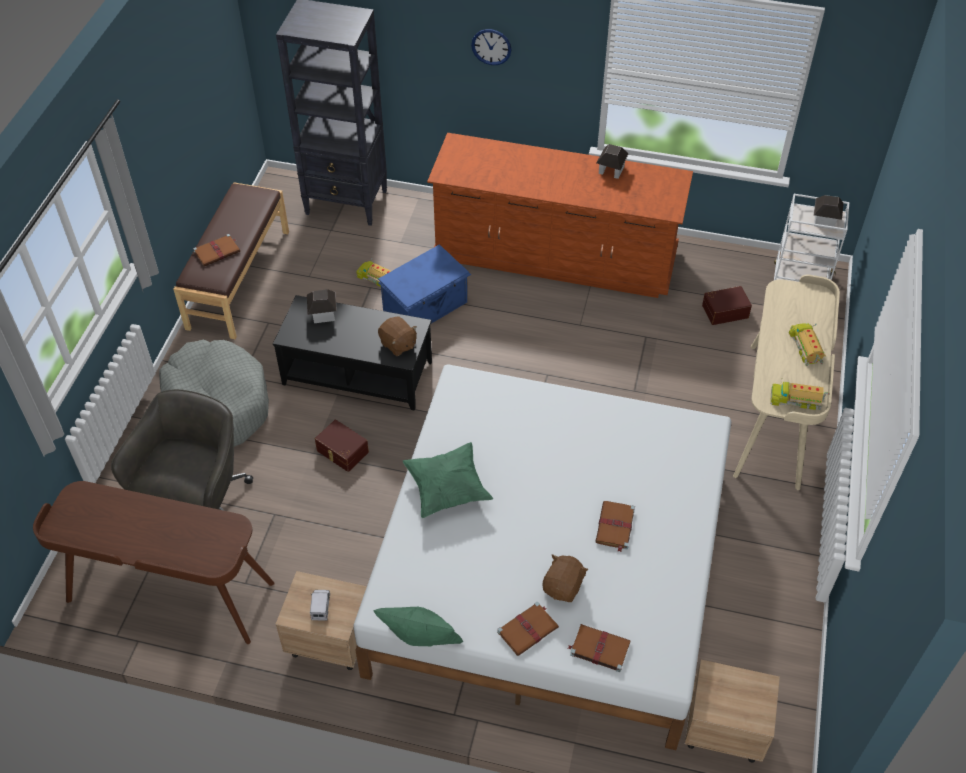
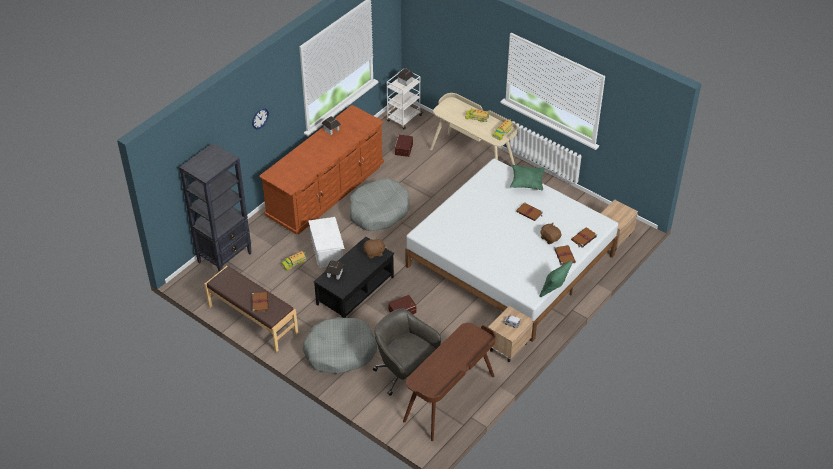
camera: 65 degrees left, 5 degrees down
blue storage box [378,244,471,324] -> white storage box [308,217,345,268]
green pillow [403,442,493,518] -> green pillow moved to [510,165,545,190]
none -> grey dog bed [350,179,410,231]

